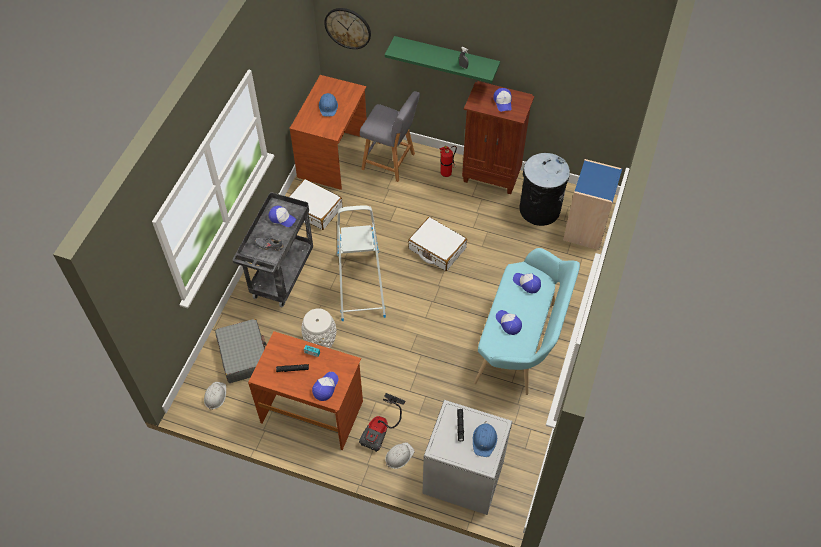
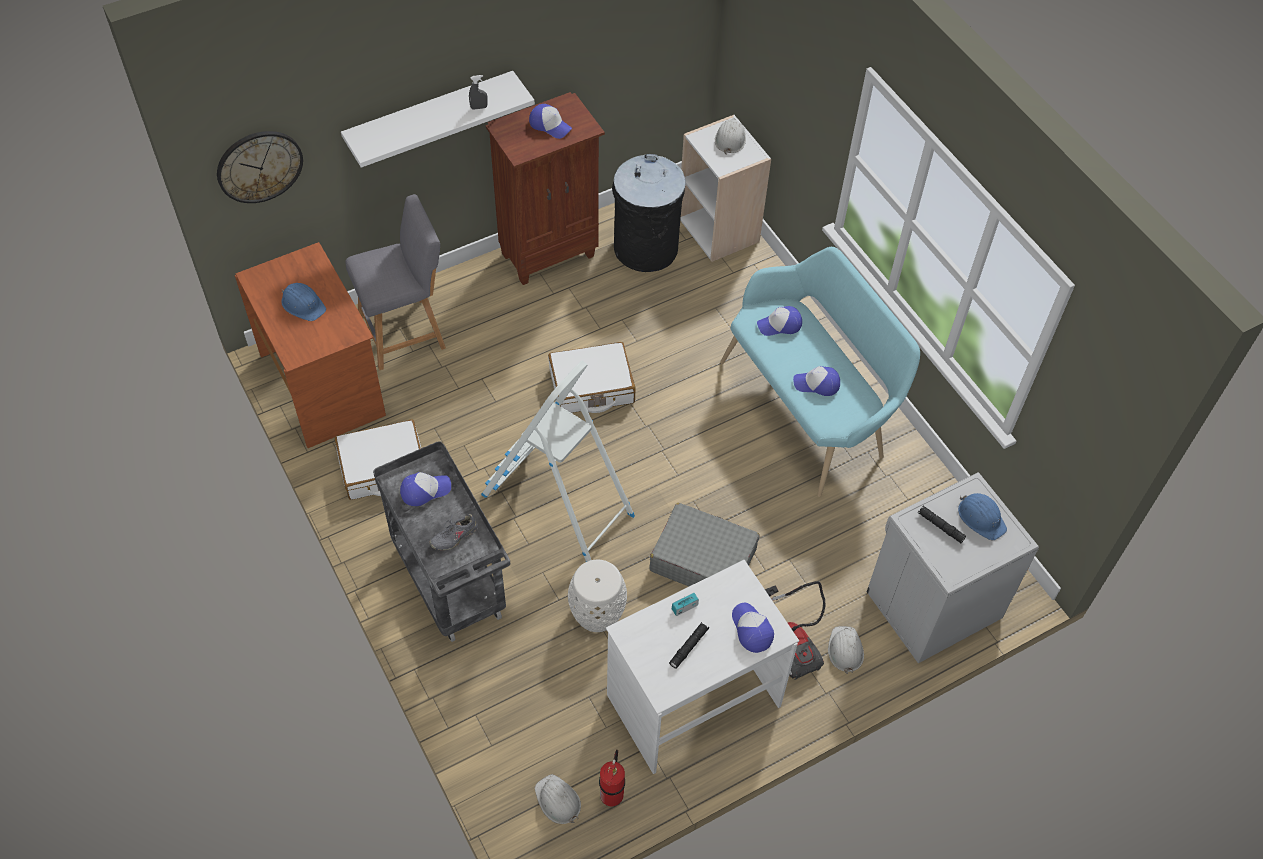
camera: 50 degrees left, 0 degrees up
grey suitcase [215,319,267,383] -> grey suitcase moved to [649,503,760,586]
brown desk [248,331,363,450] -> white desk [606,560,799,774]
green shelf [385,36,500,83] -> white shelf [341,71,535,168]
fire extinguisher [440,146,457,177] -> fire extinguisher moved to [599,749,625,807]
blue bookcase [563,159,622,250] -> white bookcase [680,115,771,262]
none -> white hard hat [715,118,746,155]

